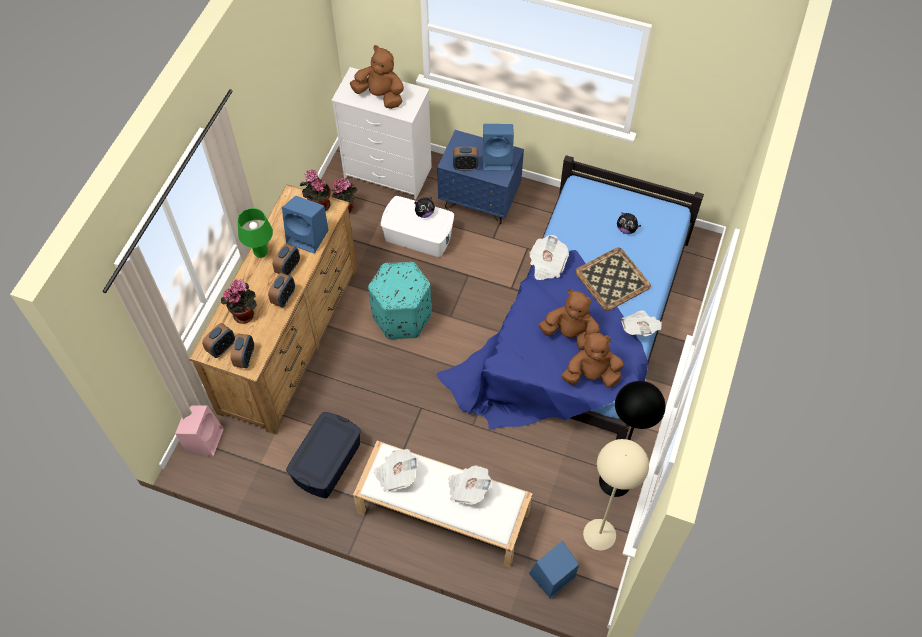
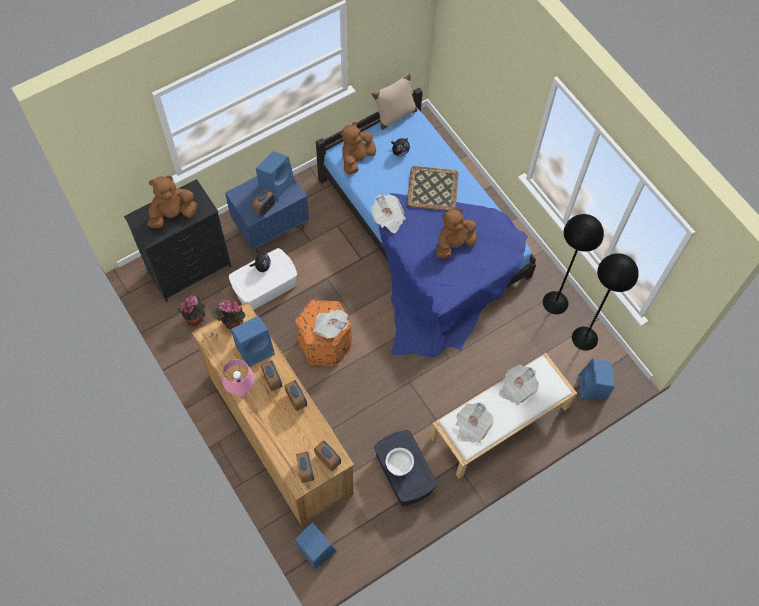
camera: 55 degrees left, 5 degrees up
pink speaker [175,405,224,457] -> blue speaker [295,522,337,569]
potted plant [221,279,257,324] -> none
green table lamp [238,208,273,258] -> pink table lamp [222,359,255,396]
white dresser [331,67,432,199] -> black dresser [124,179,231,302]
turquoise ottoman [368,262,432,339] -> orange ottoman [295,300,352,366]
brown plush toy [561,333,624,388] -> brown plush toy moved to [341,122,376,175]
beige floor lamp [583,439,649,551] -> black floor lamp [572,253,639,351]
newspaper [622,310,662,336] -> newspaper moved to [313,309,348,338]
none -> beige pillow [372,73,418,130]
none -> white bowl [386,448,414,476]

